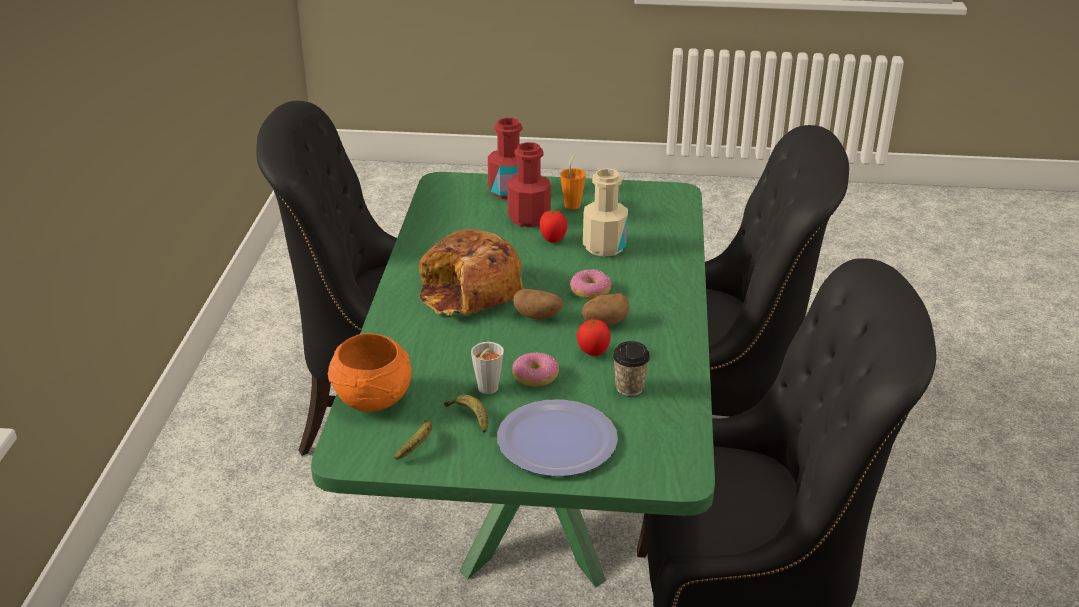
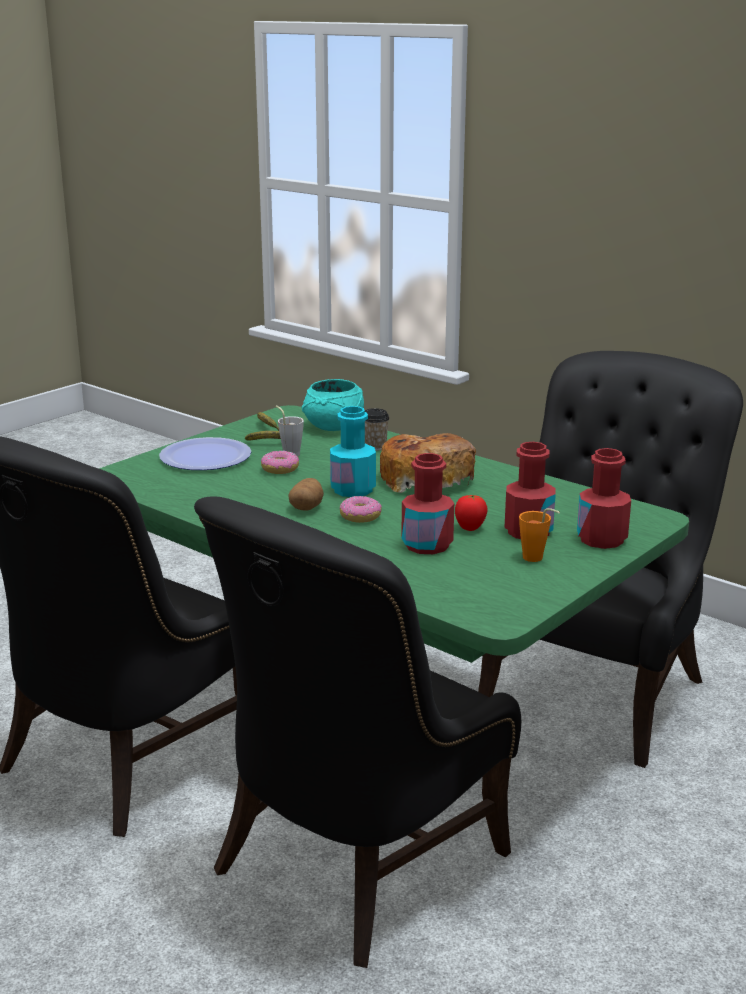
camera: 125 degrees right, 10 degrees down
orange bowl [328,333,411,412] -> turquoise bowl [302,379,364,431]
potato [513,289,563,320] -> turquoise bottle [330,406,376,497]
tomato [577,318,610,356] -> none
beige bottle [583,168,628,257] -> red bottle [401,453,454,554]
cup [613,341,650,396] -> cup moved to [365,408,390,451]

